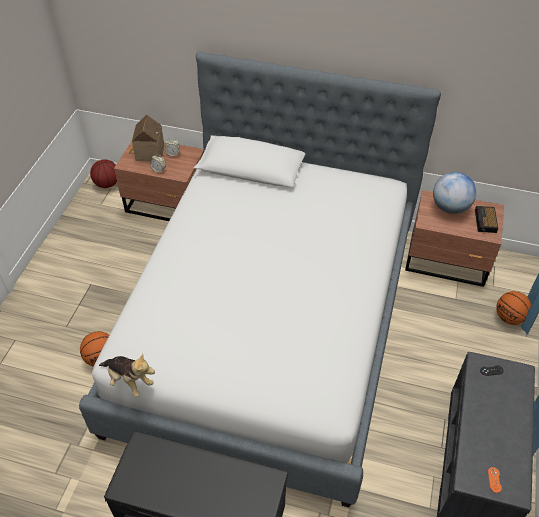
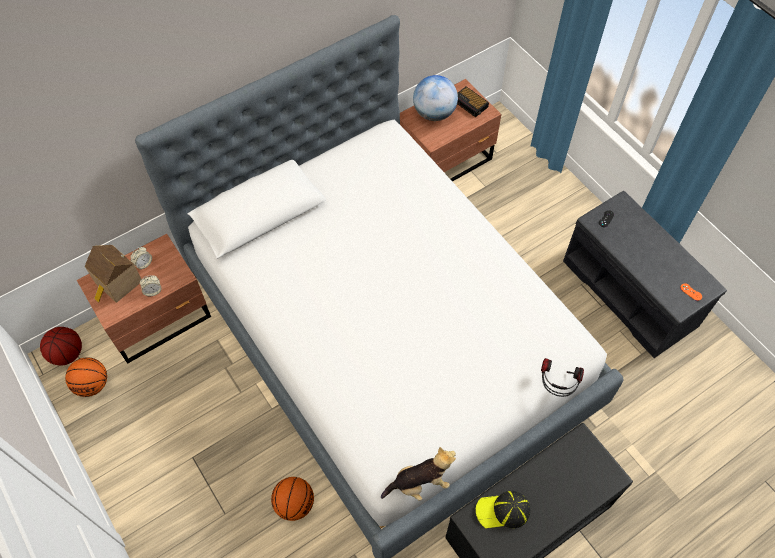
camera: 50 degrees left, 10 degrees up
basketball [496,291,532,325] -> basketball moved to [65,357,107,397]
none -> cap [476,491,530,528]
none -> headphones [541,358,584,397]

